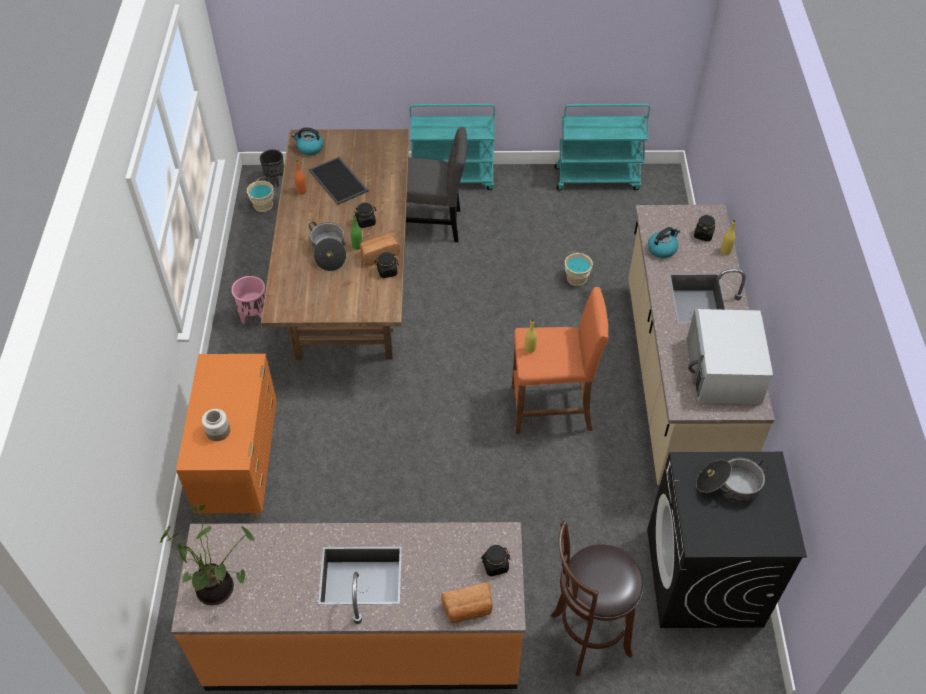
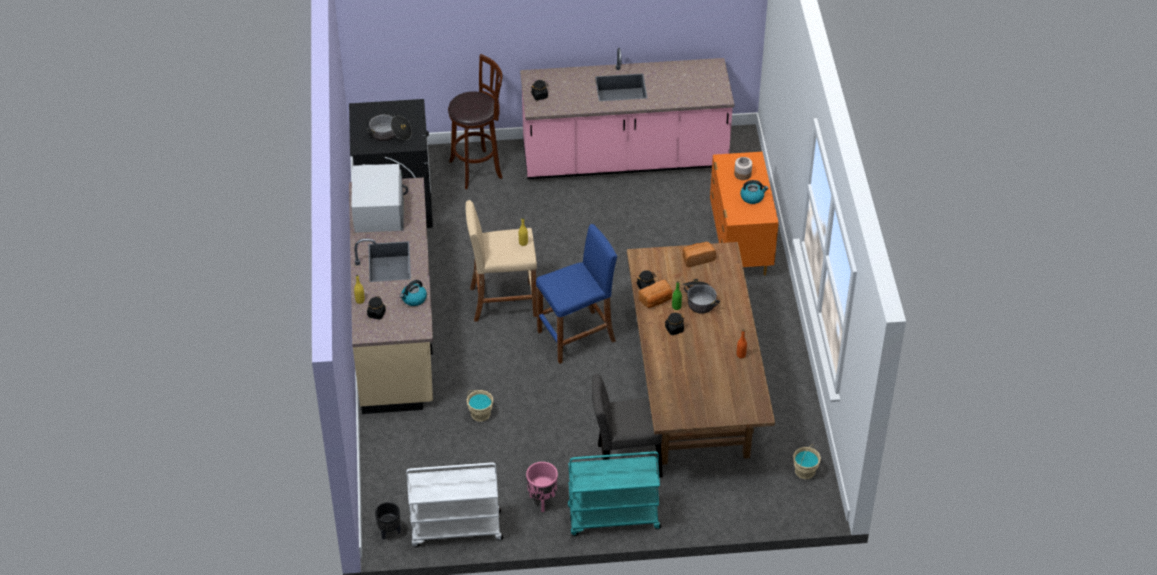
camera: 175 degrees right, 5 degrees down
potted plant [160,505,255,605] -> none
orange counter [171,522,526,691] -> pink counter [520,48,734,179]
pink planter [231,276,266,324] -> pink planter moved to [526,462,558,512]
black planter [260,149,284,187] -> black planter moved to [375,502,401,539]
kettle [292,127,323,155] -> kettle moved to [740,180,768,204]
tray [309,157,368,205] -> none
bread [441,582,493,623] -> bread moved to [683,242,716,267]
orange stool [512,287,608,434] -> beige stool [466,200,537,322]
turquoise cart [555,104,650,190] -> white cart [406,463,503,547]
none -> blue stool [536,224,617,364]

